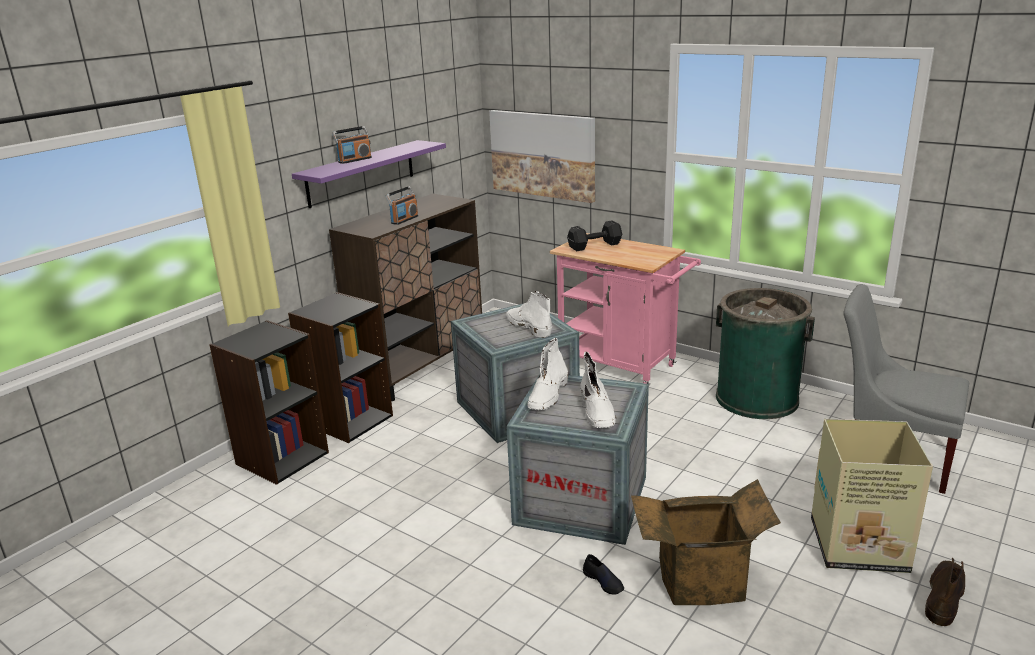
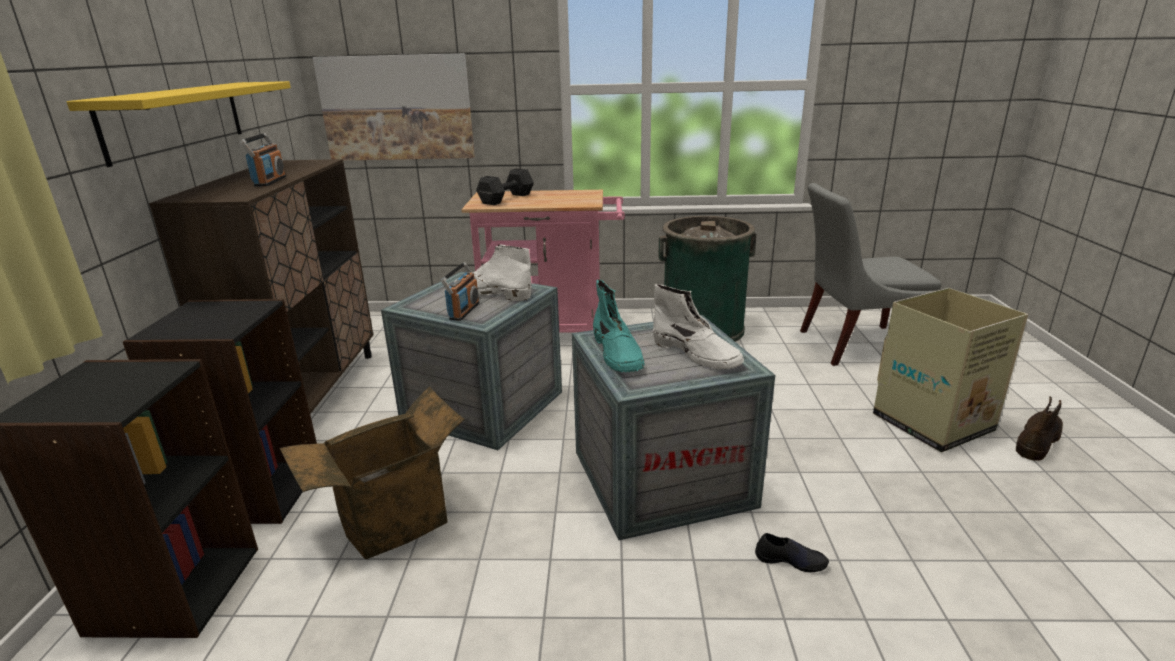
camera: 35 degrees left, 0 degrees up
purple shelf [292,140,446,208] -> yellow shelf [67,81,291,167]
radio [332,126,372,164] -> radio moved to [440,262,479,321]
white boot [527,338,568,410] -> turquoise boot [593,279,645,372]
cardboard box [631,479,781,605] -> cardboard box moved to [280,387,465,559]
brown boot [925,558,965,626] -> brown boot turned 45 degrees clockwise [1016,396,1063,461]

